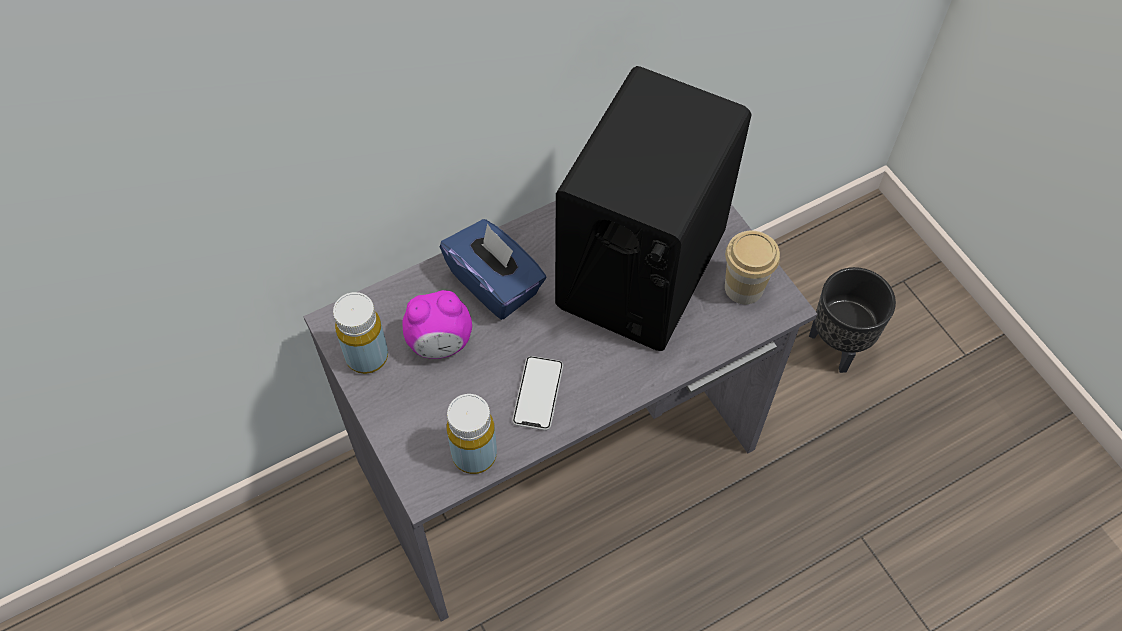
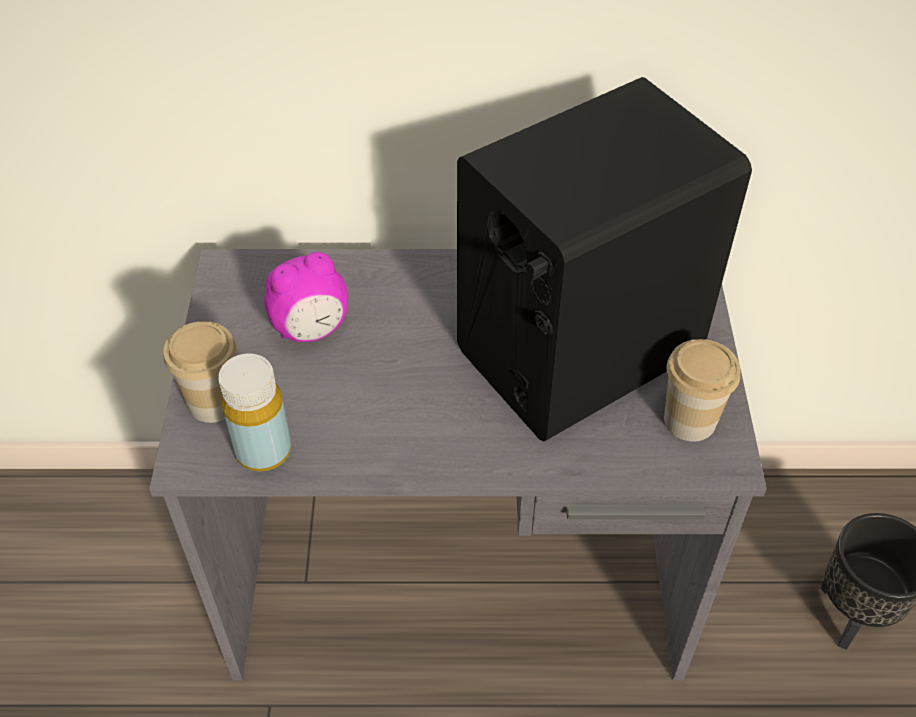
camera: 30 degrees right, 10 degrees down
yellow bottle [333,292,388,374] -> none
alarm clock [403,290,472,359] -> alarm clock turned 45 degrees counterclockwise [264,252,348,342]
blue tissue box [440,219,546,320] -> none
phone [512,356,563,430] -> none
none -> cup [163,321,236,423]

